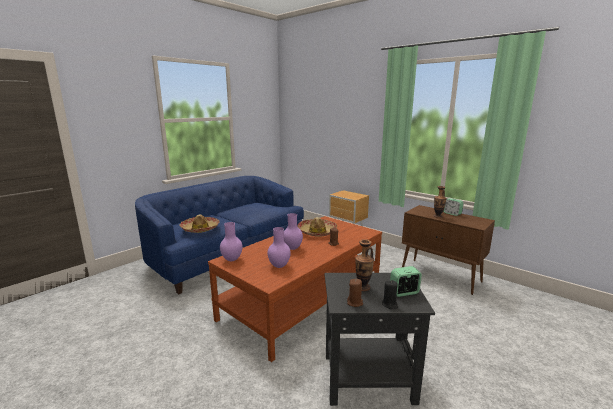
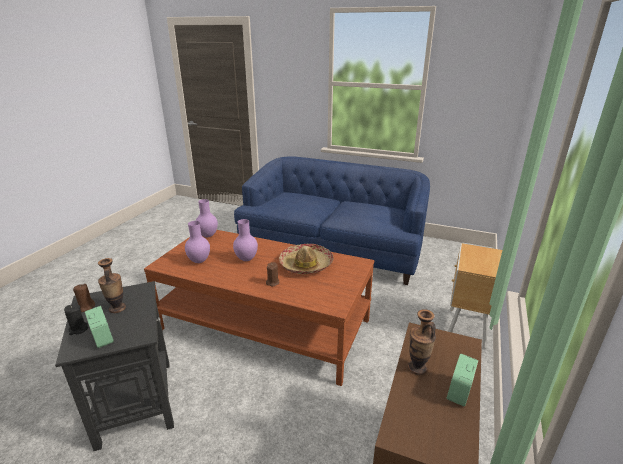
camera: 70 degrees right, 10 degrees up
hat [180,214,220,233] -> none

